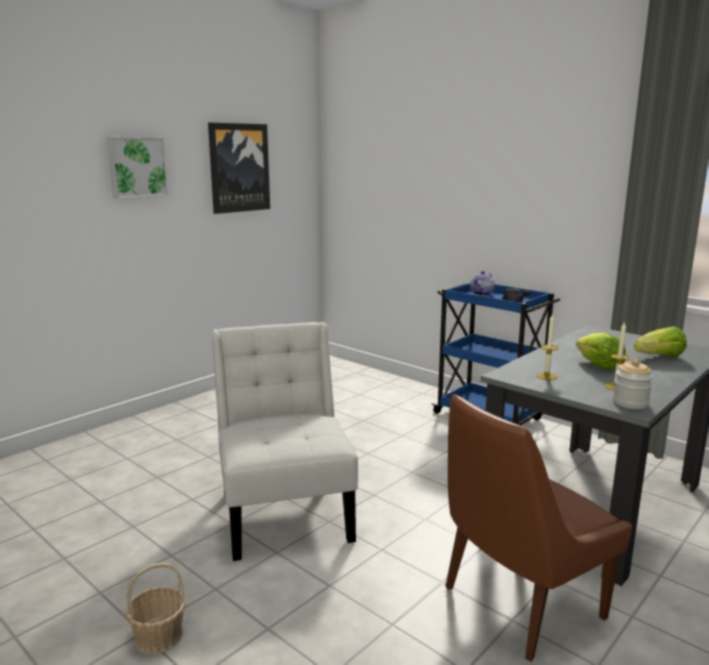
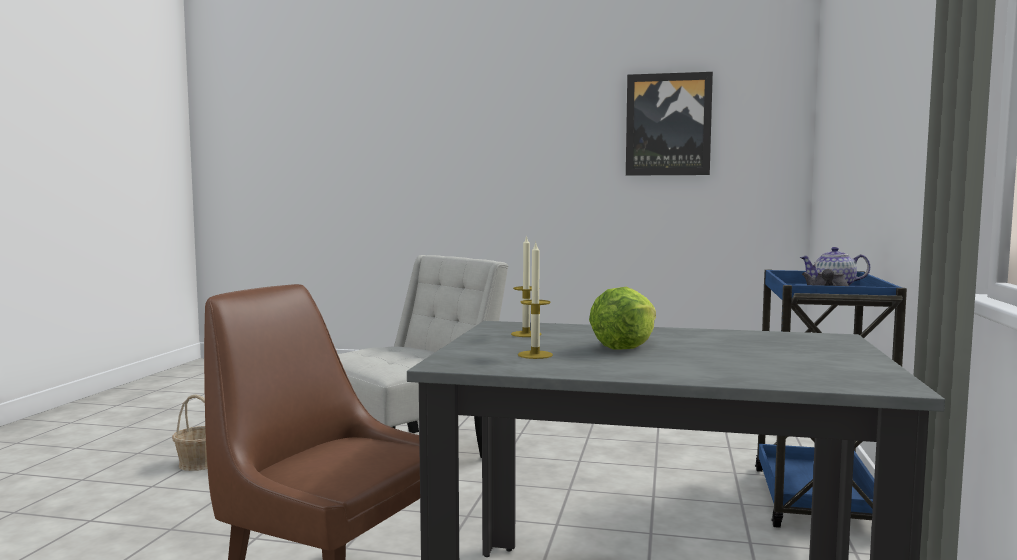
camera: 60 degrees right, 10 degrees down
picture [107,137,169,199] -> none
jar [613,359,653,409] -> none
lettuce [634,326,687,357] -> none

